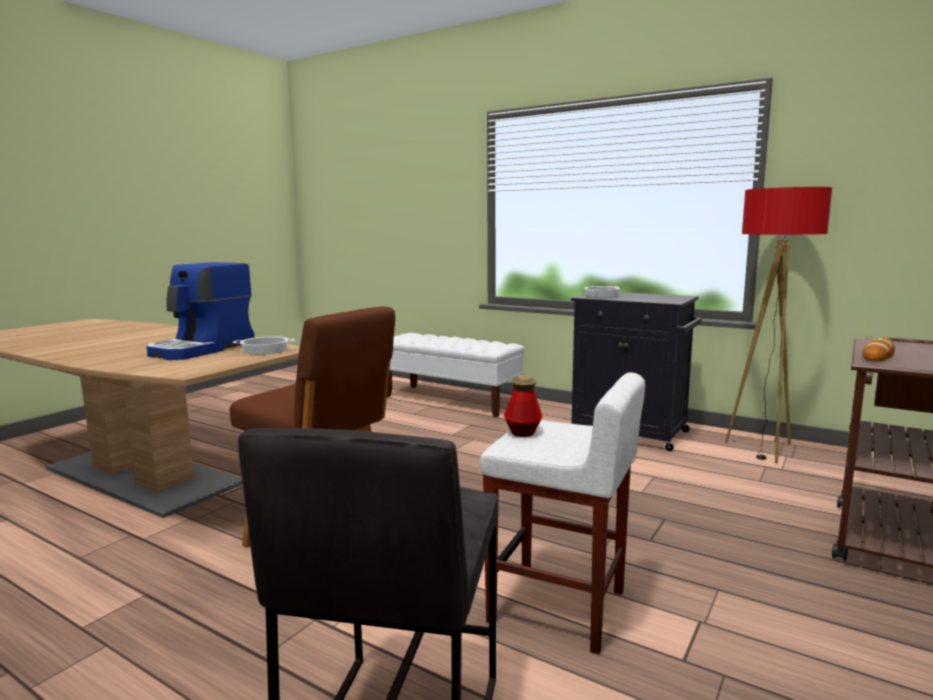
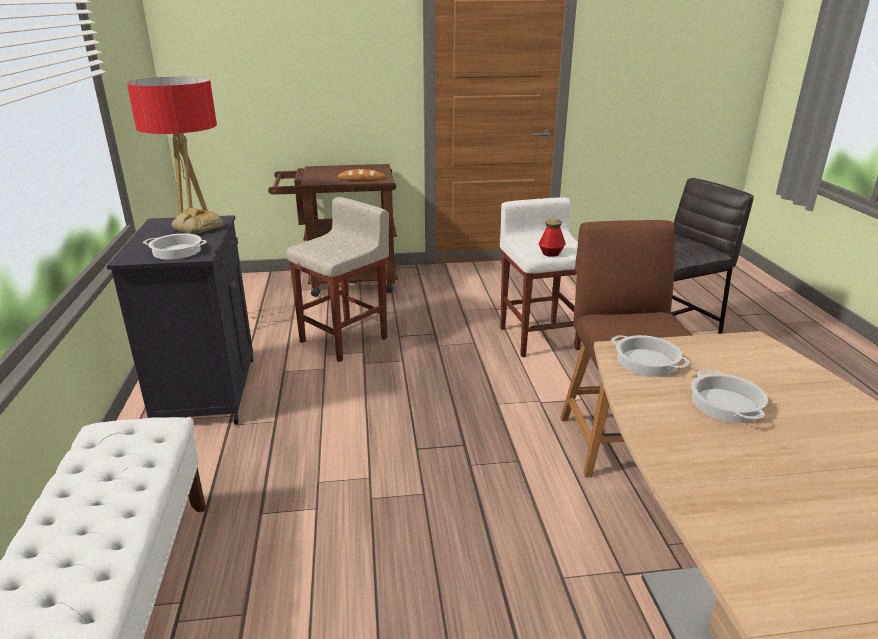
camera: 130 degrees left, 15 degrees up
coffee machine [147,262,255,360] -> cooking pot [691,369,768,423]
none -> bread [172,208,223,234]
none -> beige stool [286,197,389,362]

